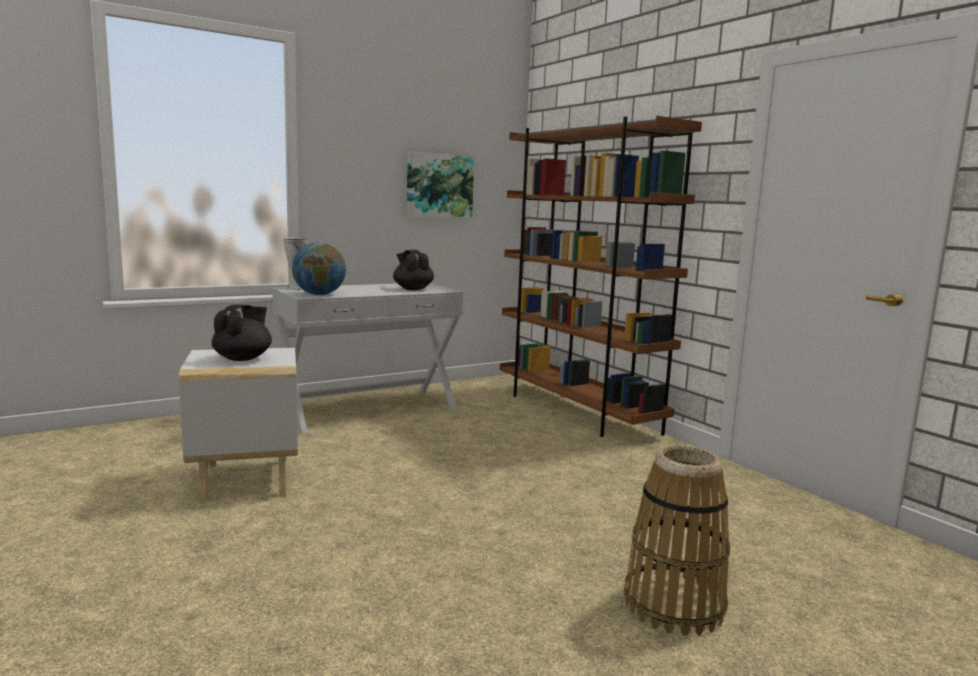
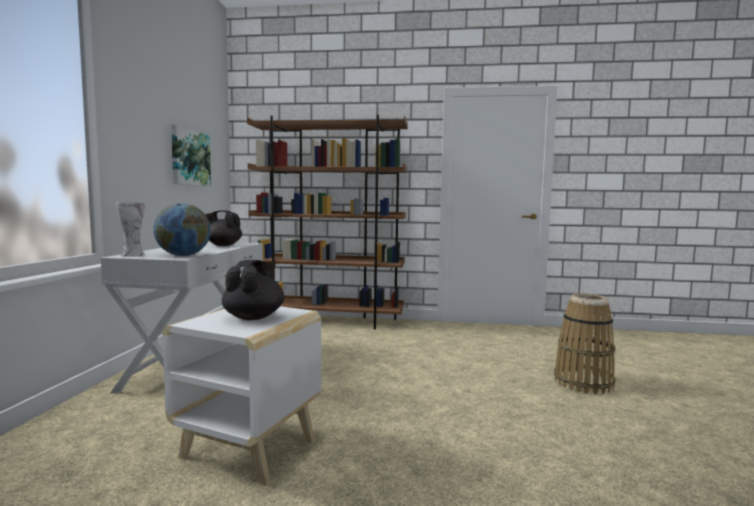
camera: 50 degrees left, 5 degrees down
black teapot [212,304,272,361] -> black teapot turned 45 degrees clockwise [222,260,284,320]

